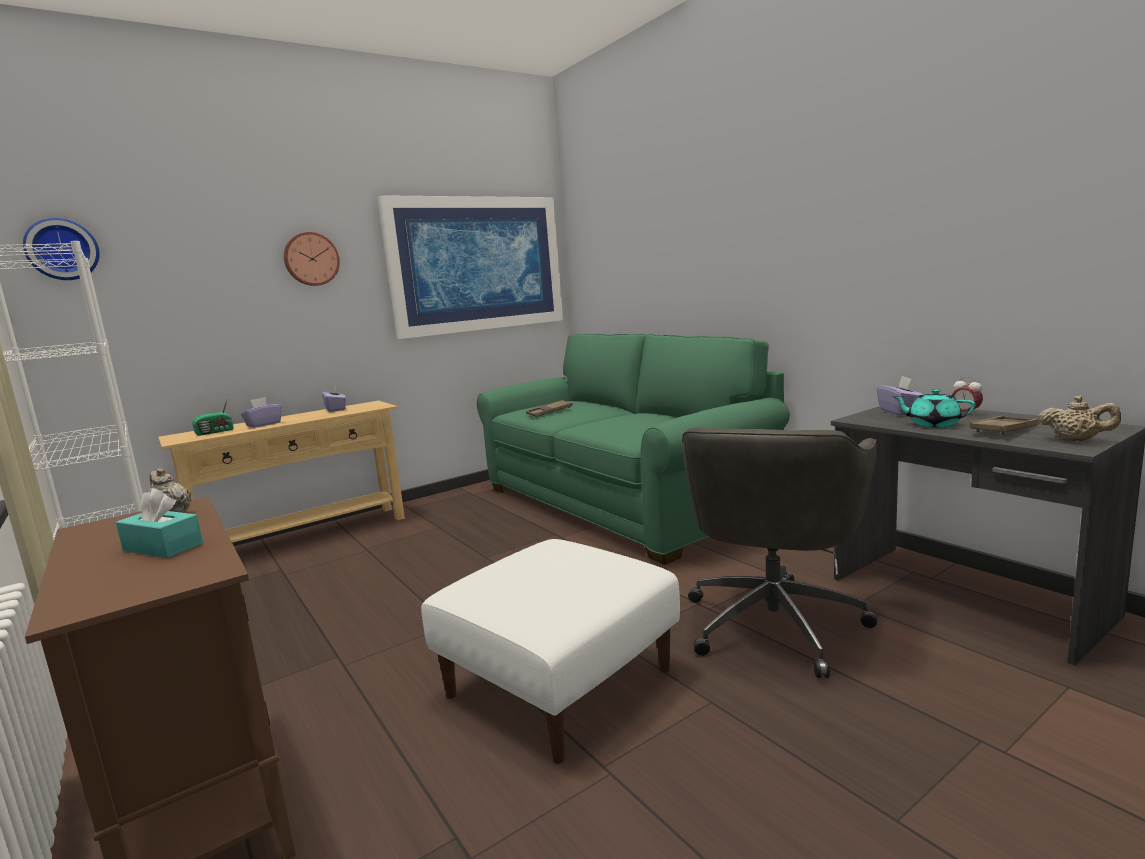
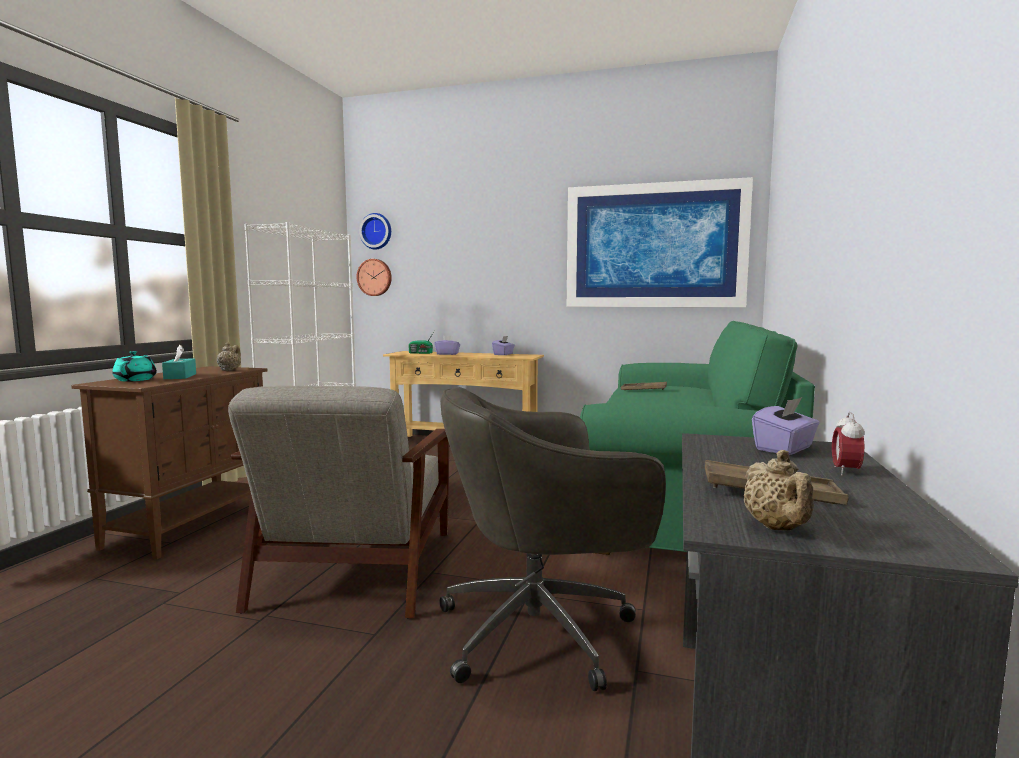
camera: 50 degrees right, 5 degrees down
wall clock [284,232,340,286] -> wall clock moved to [356,259,392,296]
white ottoman [421,539,680,764] -> grey armchair [228,386,449,618]
turquoise teapot [892,389,976,427] -> turquoise teapot moved to [112,351,157,382]

